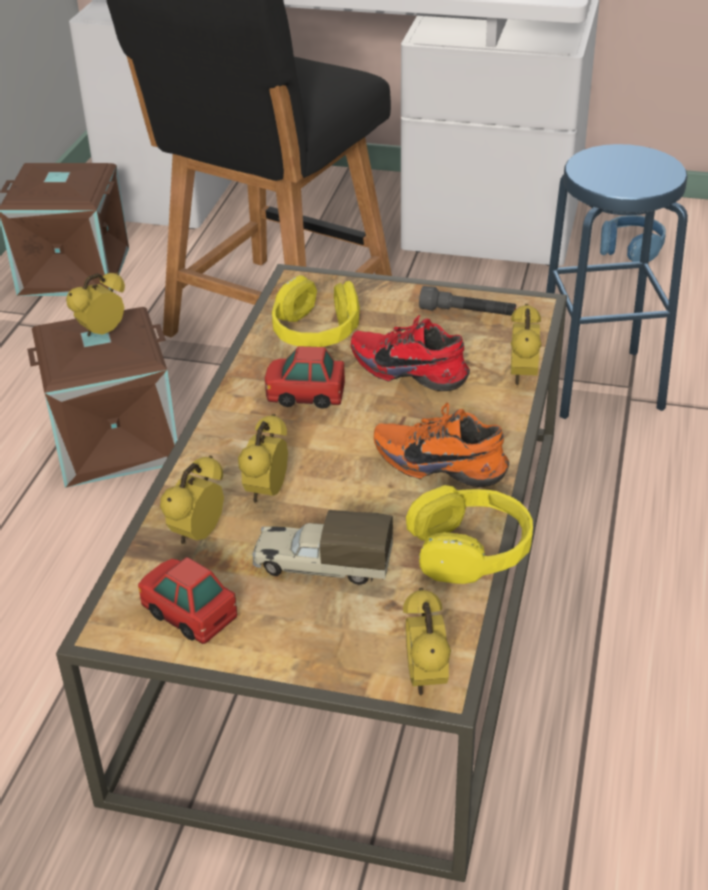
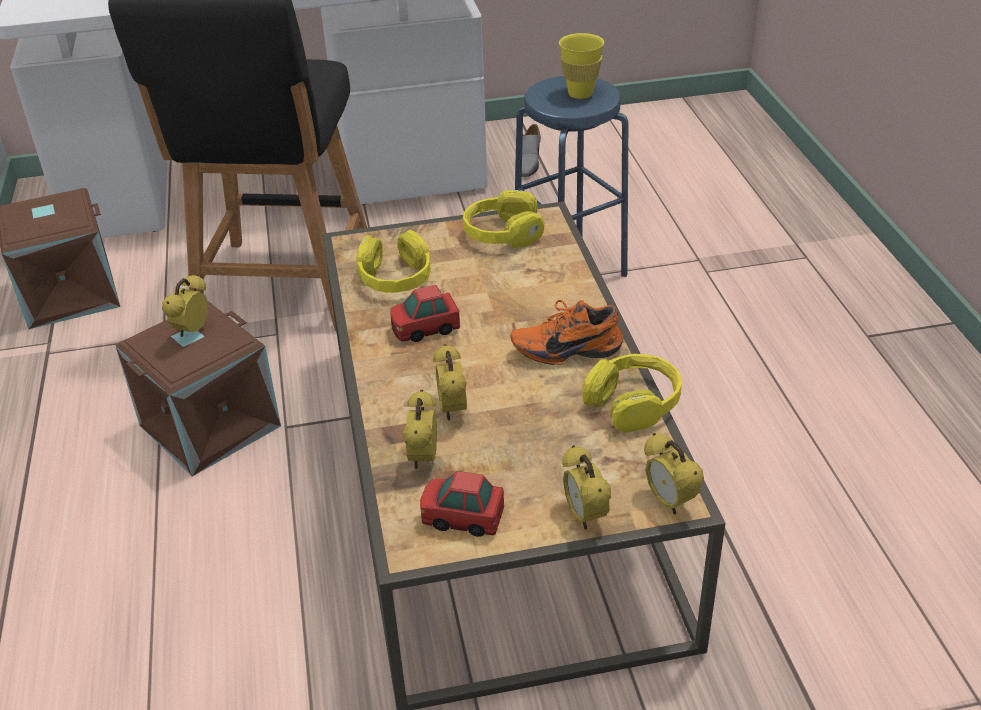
camera: 25 degrees left, 0 degrees up
toy truck [252,510,393,585] -> none
red shoe [351,315,470,391] -> none
grey flashlight [419,286,516,316] -> yellow headphones [463,190,544,248]
alarm clock [511,304,542,385] -> alarm clock moved to [562,445,611,530]
blue headphones [600,215,666,262] -> grey shoe [522,124,541,177]
none -> yellow cup [559,33,604,99]

